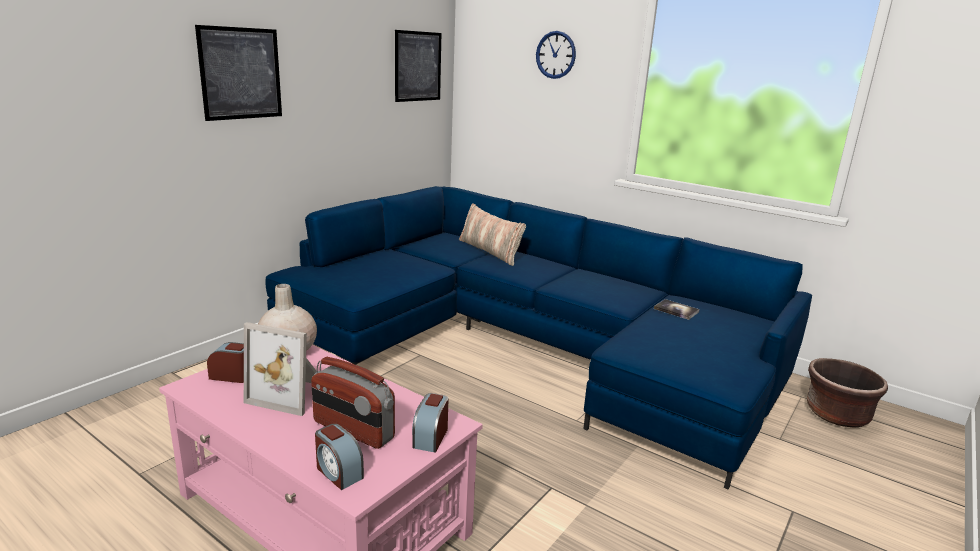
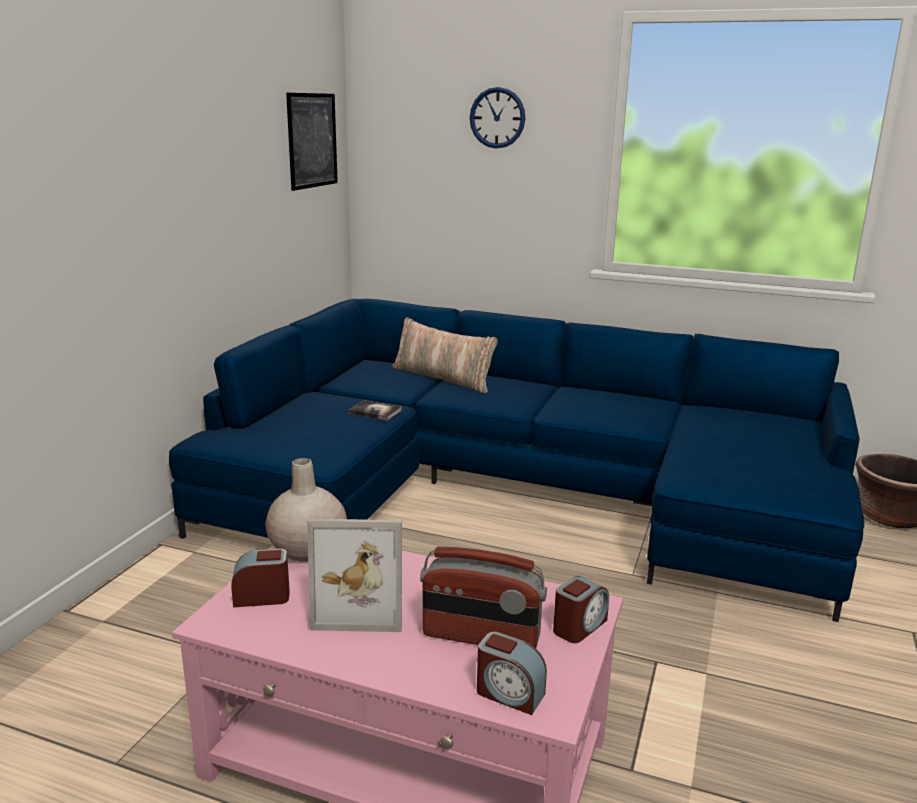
camera: 15 degrees left, 0 degrees up
picture [195,25,282,121] -> none
alarm clock [412,393,449,453] -> alarm clock turned 135 degrees counterclockwise [553,576,609,643]
book [654,299,700,320] -> book moved to [349,400,402,420]

